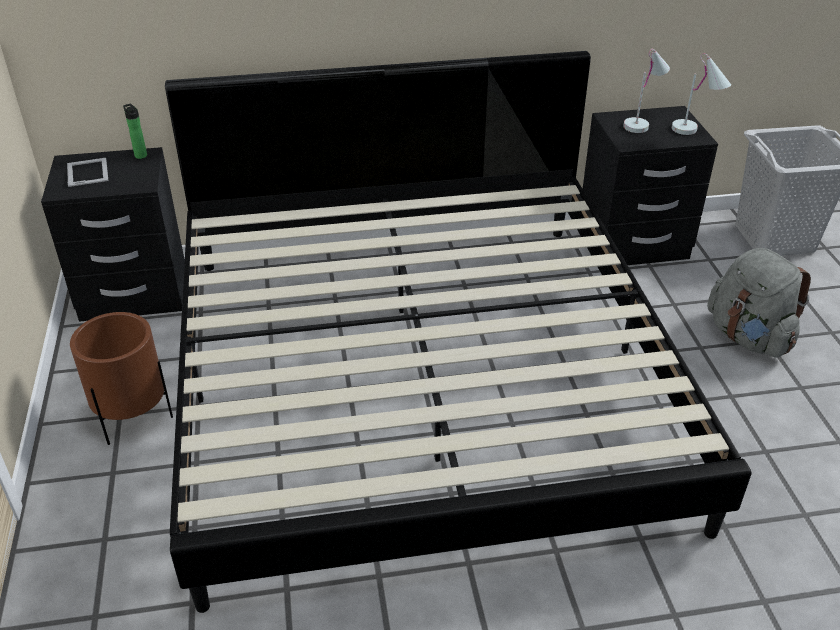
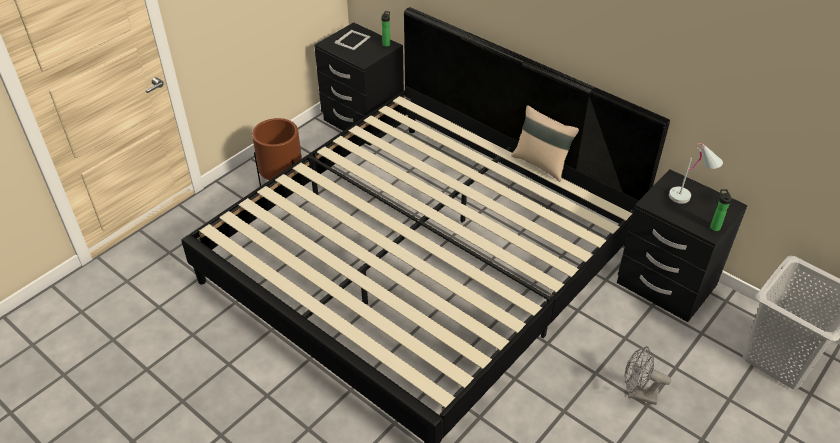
camera: 50 degrees right, 5 degrees up
white table lamp [672,53,731,135] -> bottle [710,189,732,231]
grey backpack [707,248,811,358] -> grey fan [625,346,671,405]
none -> beige pillow [511,105,579,182]

